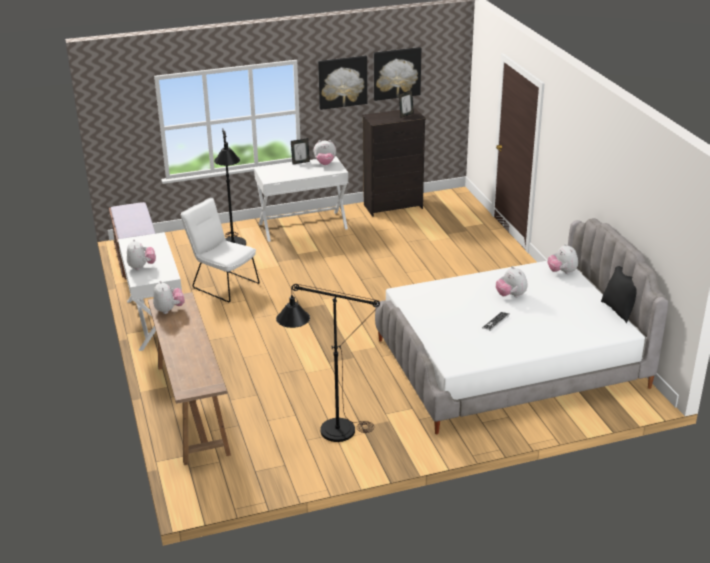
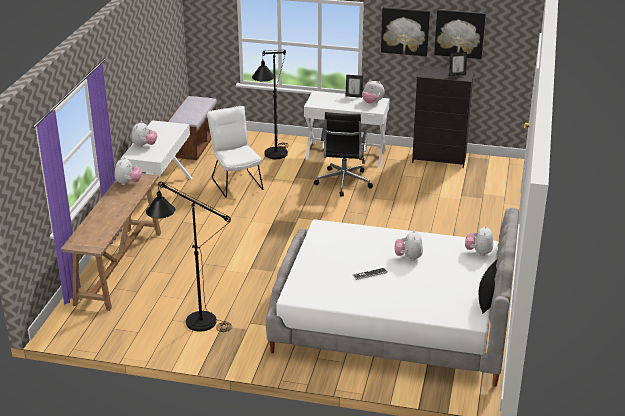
camera: 30 degrees right, 0 degrees up
none -> black office chair [314,112,373,197]

